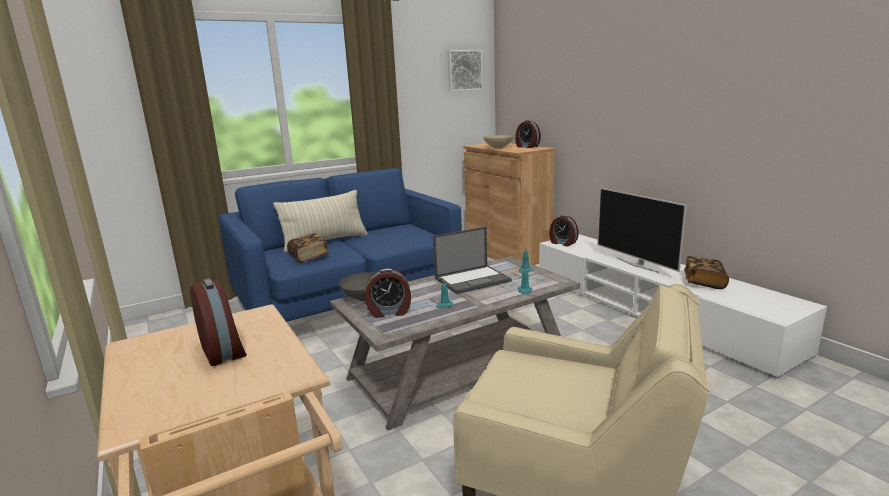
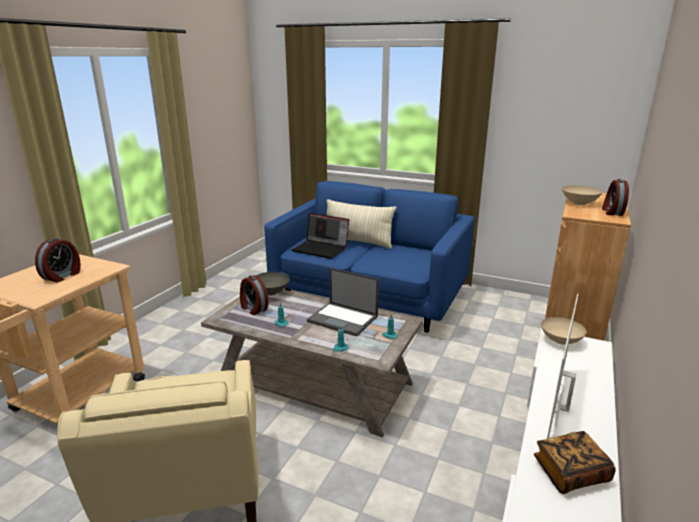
camera: 55 degrees right, 5 degrees up
book [287,233,330,263] -> laptop [292,213,349,259]
picture [447,50,483,91] -> none
alarm clock [549,215,579,246] -> beige bowl [541,317,586,345]

